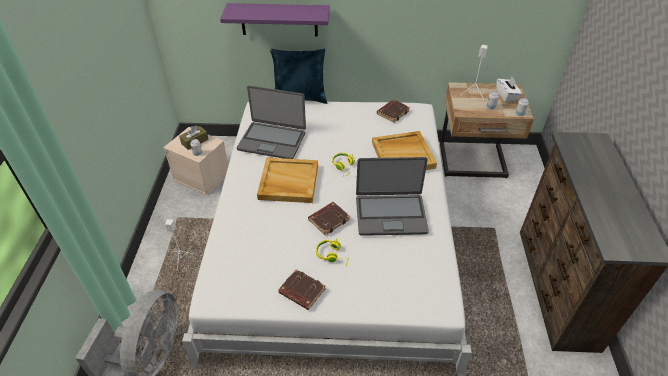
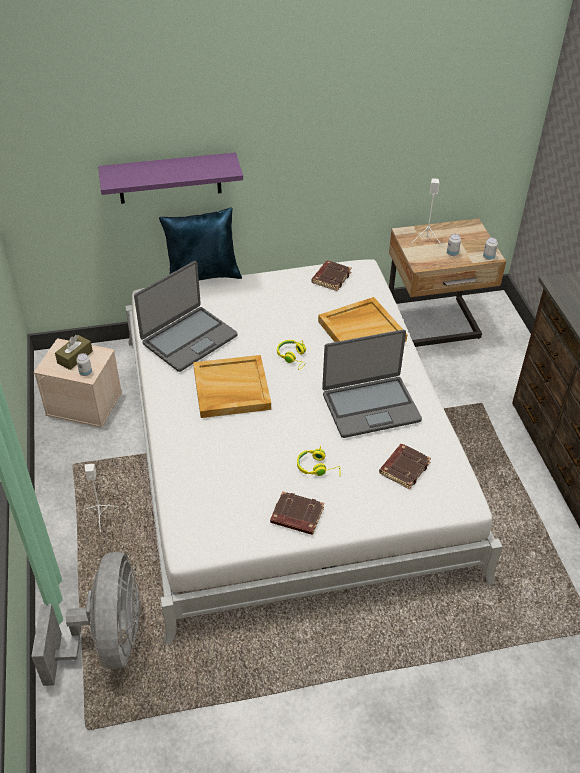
camera: 15 degrees left, 0 degrees up
laptop [237,85,306,159] -> laptop turned 45 degrees counterclockwise [134,261,238,372]
brown book [308,202,350,235] -> brown book moved to [379,444,431,490]
white tissue box [496,77,522,102] -> none

